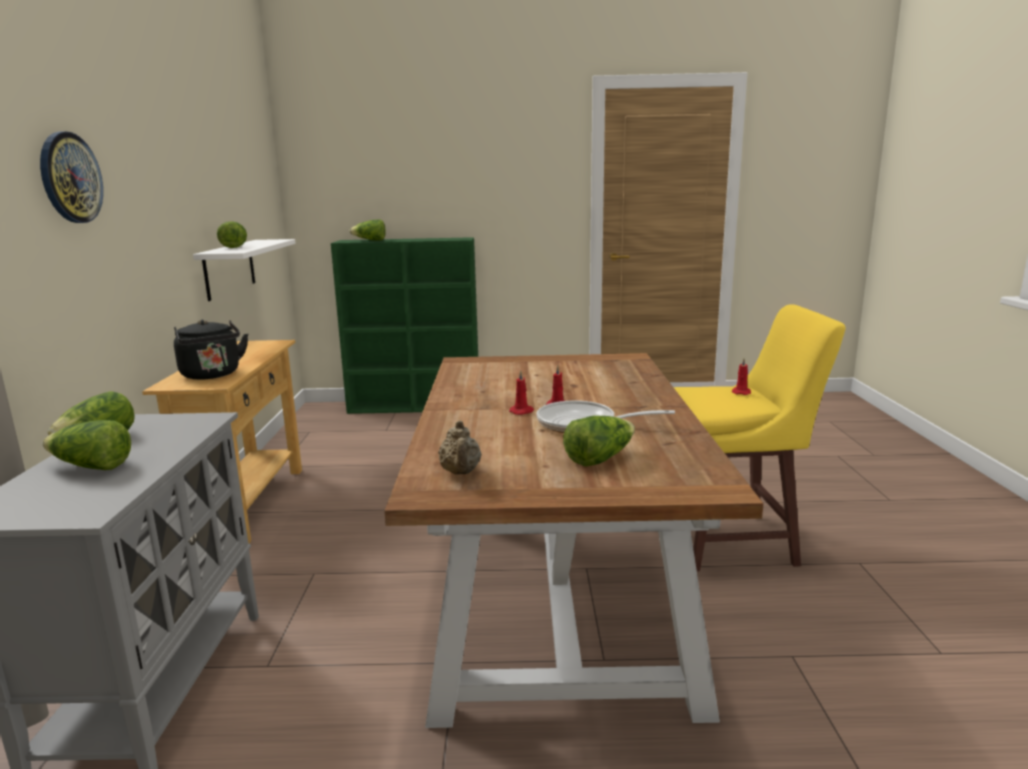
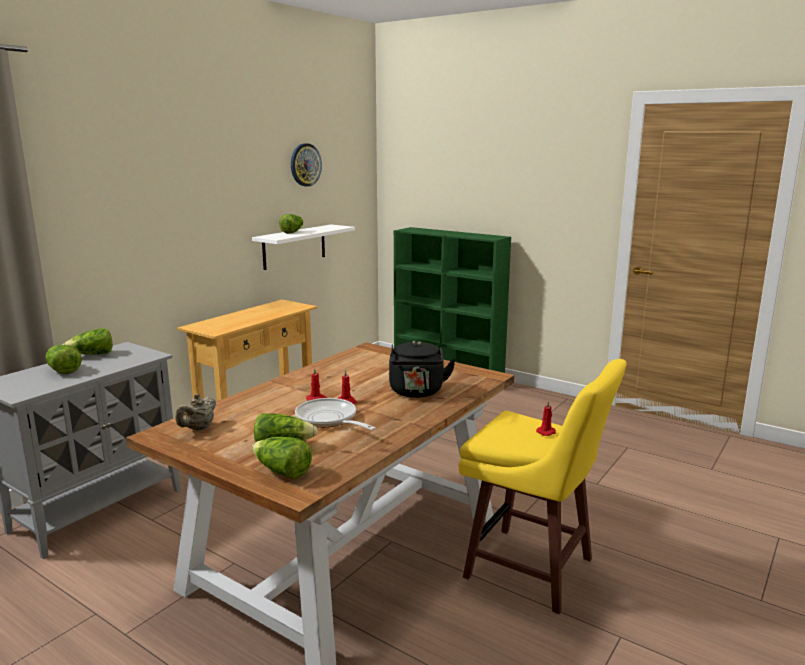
camera: 35 degrees right, 0 degrees up
wall clock [40,131,103,223] -> wall clock moved to [291,143,322,186]
black kettle [174,319,248,379] -> black kettle moved to [389,340,456,398]
lettuce [349,219,386,241] -> lettuce moved to [252,437,312,479]

